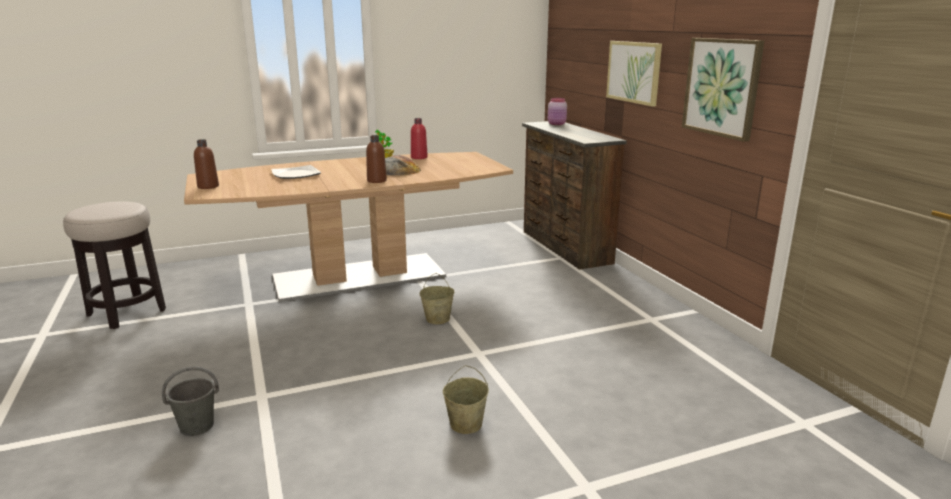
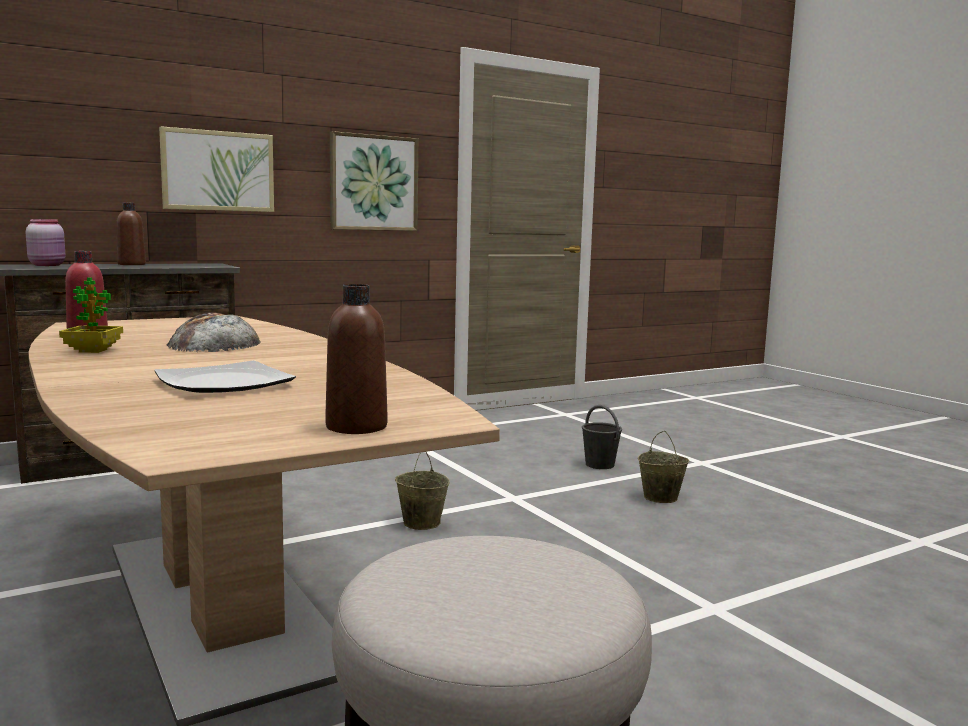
camera: 100 degrees left, 10 degrees down
grey bucket [162,367,219,436] -> grey bucket moved to [582,405,622,469]
brown bottle [366,135,387,183] -> brown bottle moved to [117,203,146,265]

